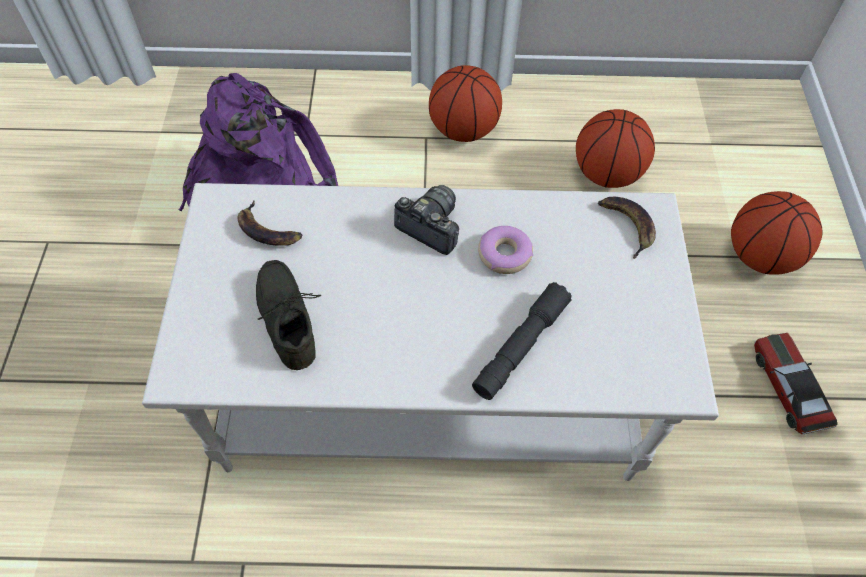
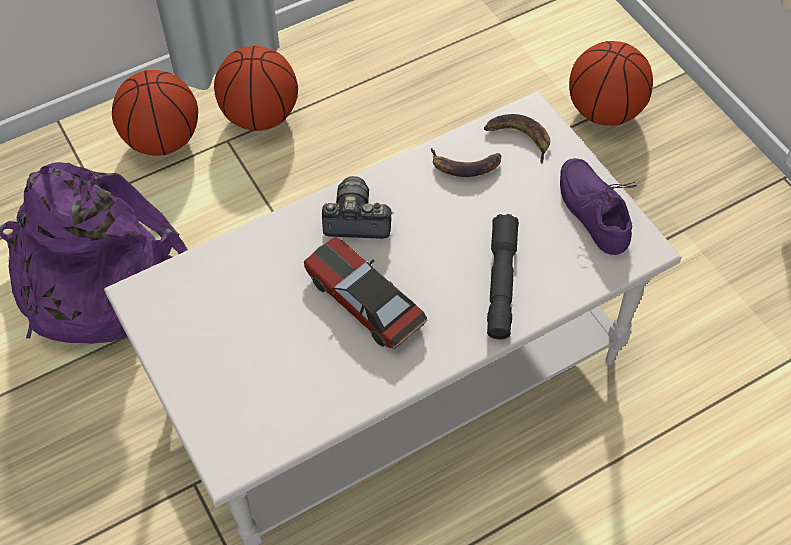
camera: 30 degrees left, 0 degrees up
banana [238,200,302,246] -> banana moved to [431,148,501,177]
grey shoe [256,260,321,370] -> none
donut [478,226,533,274] -> none
basketball [576,109,655,188] -> basketball moved to [112,70,198,156]
toy car [754,333,838,434] -> toy car moved to [304,237,428,349]
none -> purple shoe [560,158,637,255]

